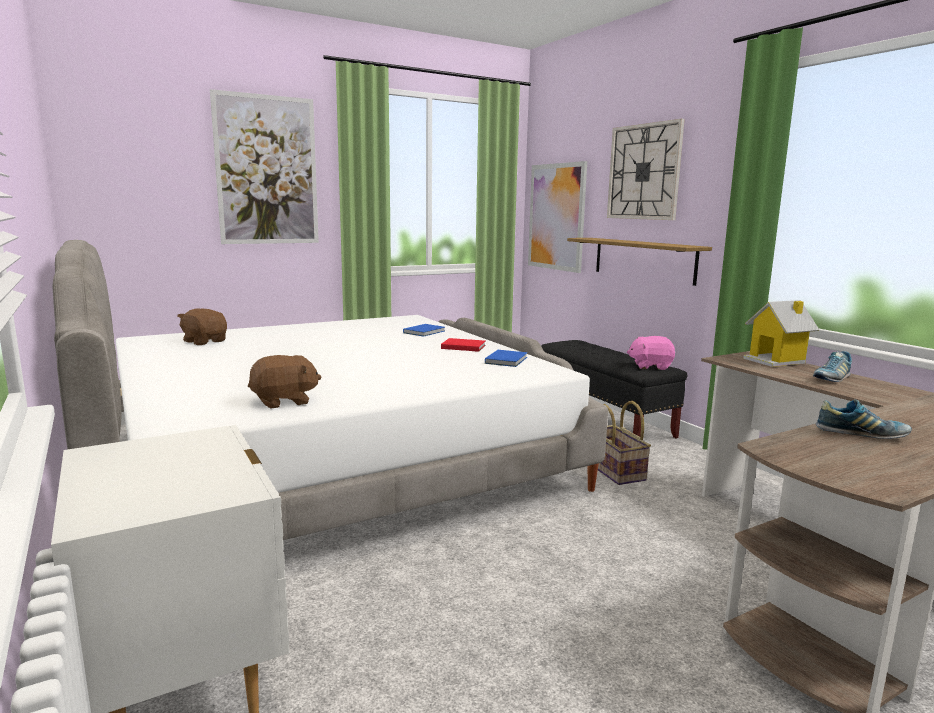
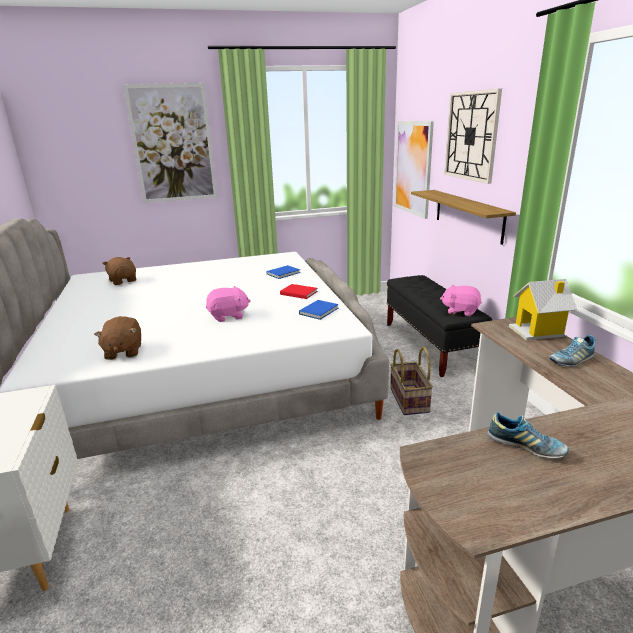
camera: 15 degrees right, 10 degrees up
brown plush toy [248,355,321,409] -> brown plush toy turned 90 degrees clockwise [94,316,141,360]
none -> pink plush toy [206,286,251,322]

